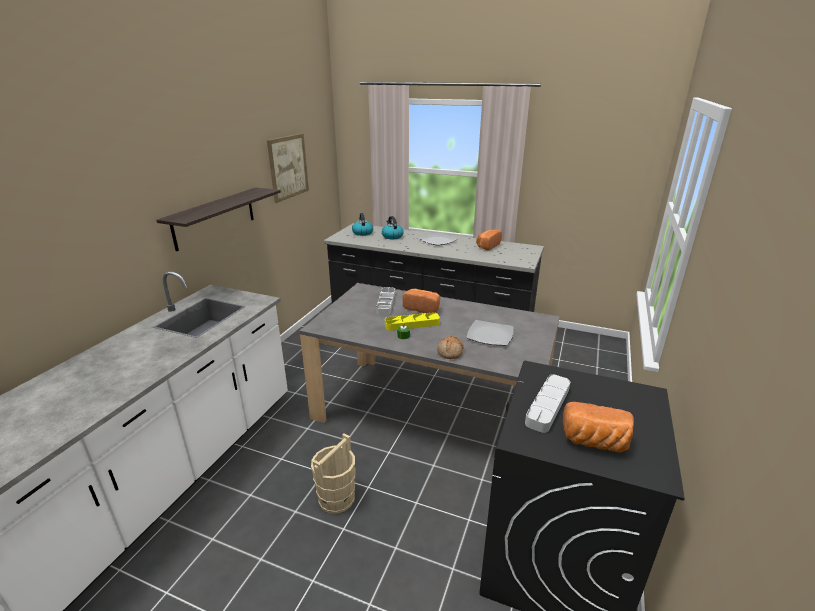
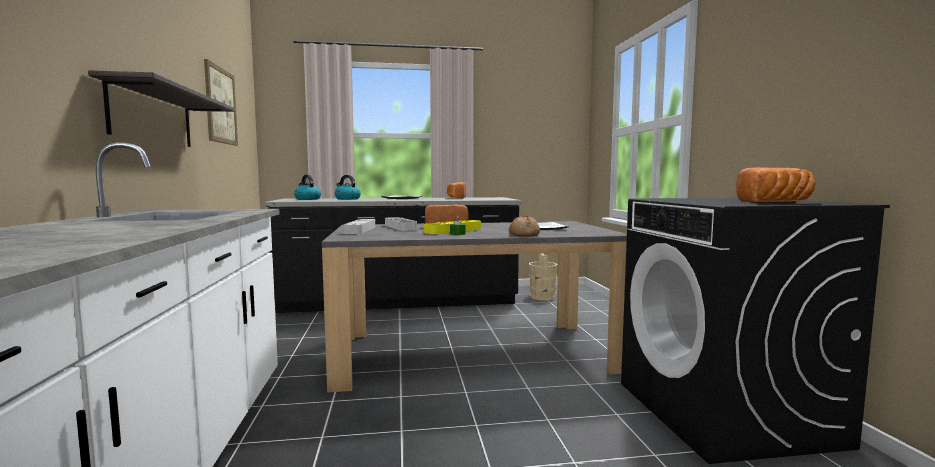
camera: 30 degrees left, 20 degrees down
beige bucket [311,433,355,514] -> beige bucket moved to [529,253,558,300]
grey tray [525,374,570,433] -> grey tray moved to [343,219,375,234]

